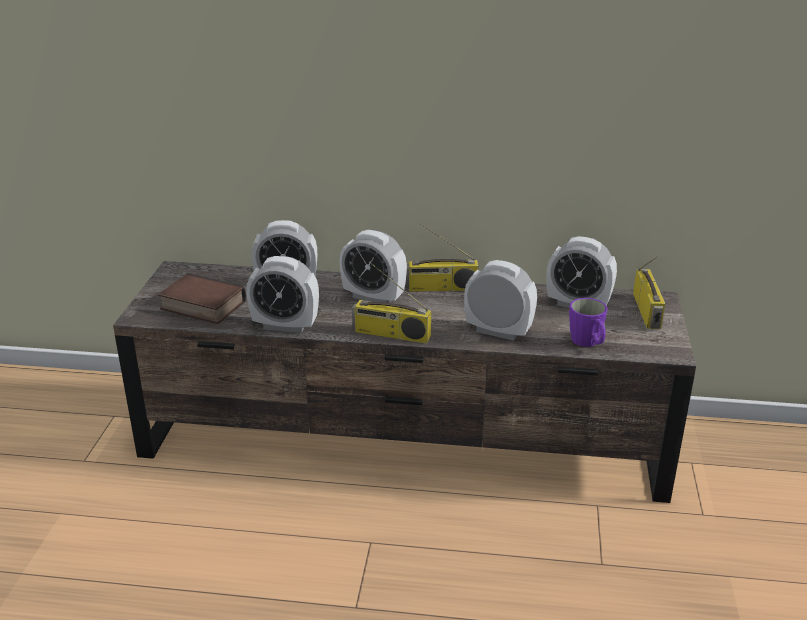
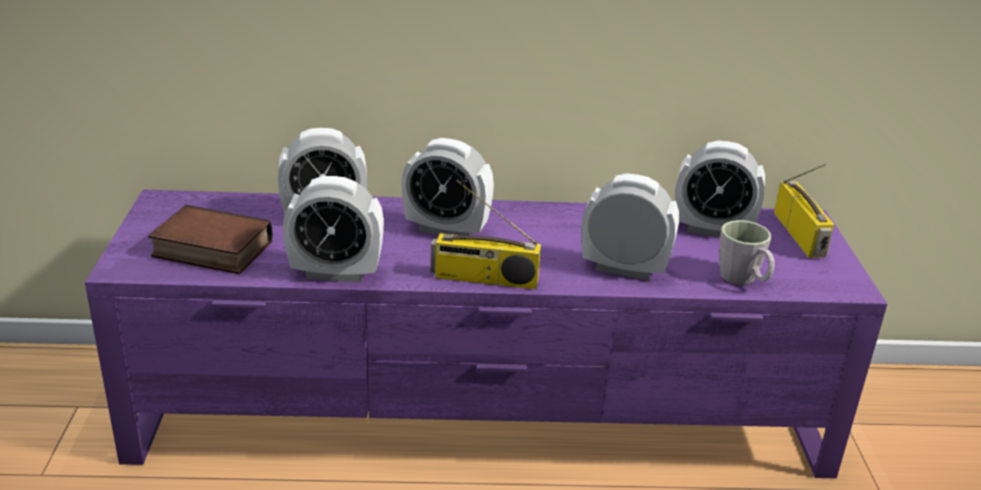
camera: 10 degrees left, 0 degrees up
brown tv stand [113,261,696,503] -> purple tv stand [85,190,887,478]
radio [405,223,479,292] -> none
purple mug [569,298,607,347] -> grey mug [719,220,775,285]

